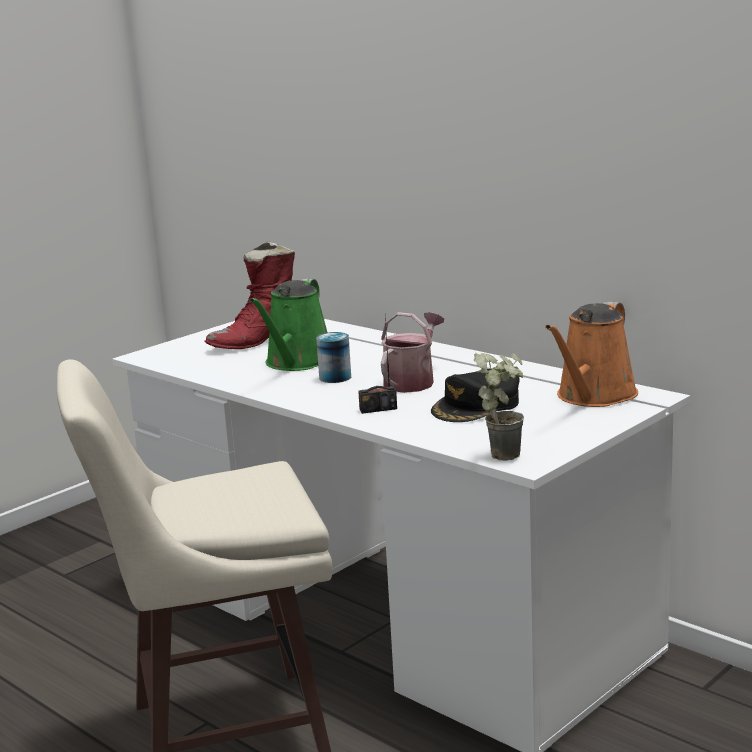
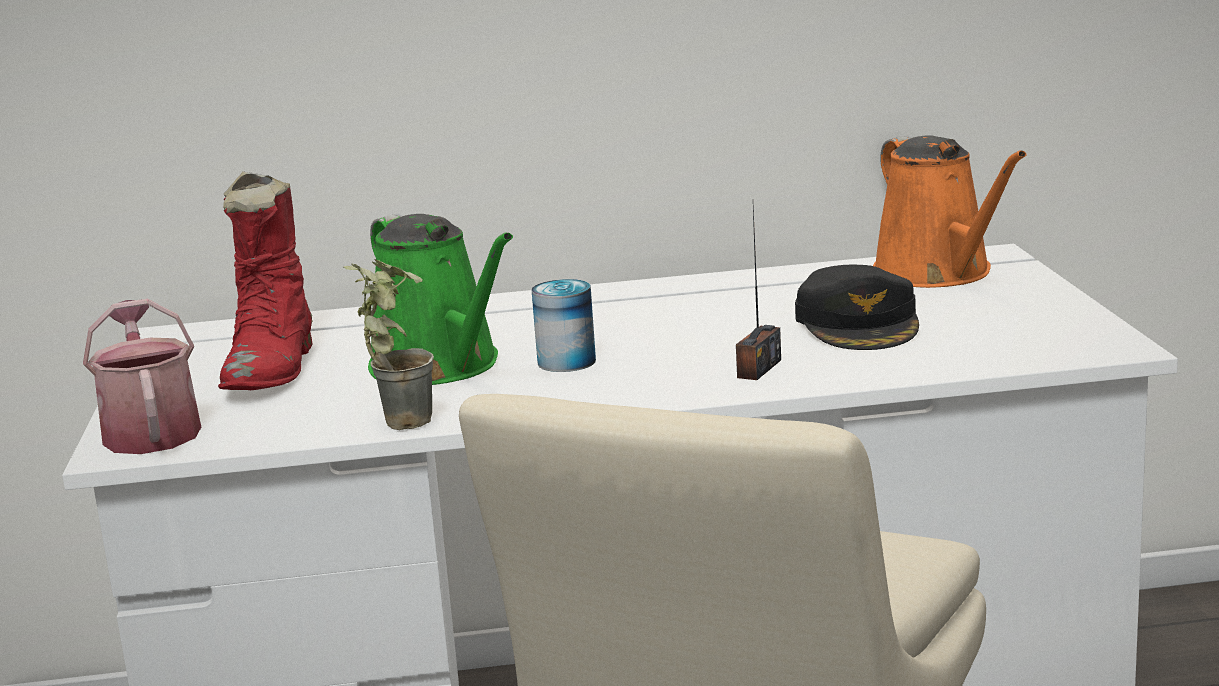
camera: 50 degrees left, 0 degrees up
watering can [381,312,444,393] -> watering can moved to [83,299,201,454]
potted plant [474,353,524,460] -> potted plant moved to [343,259,434,430]

